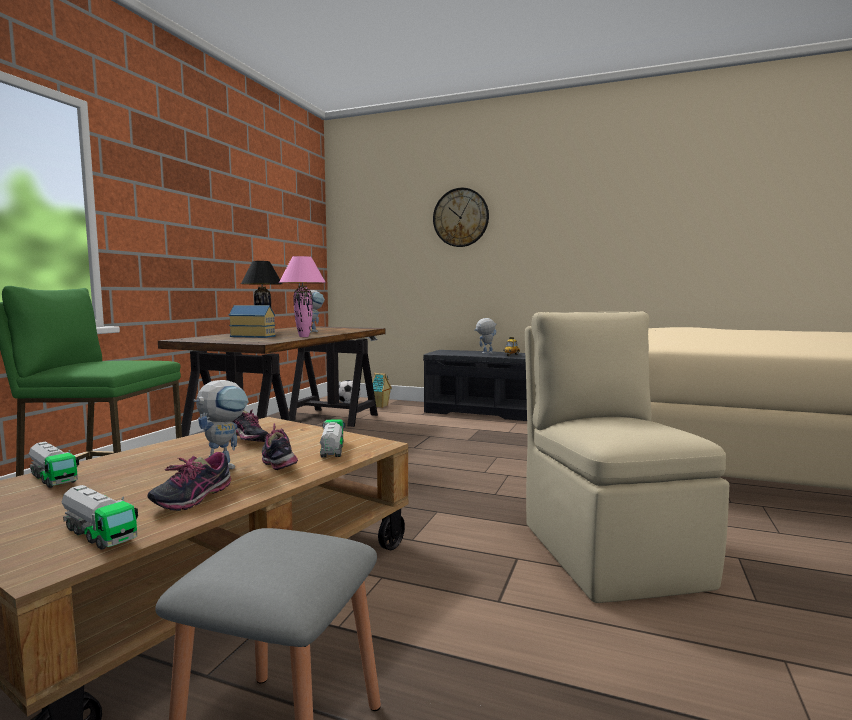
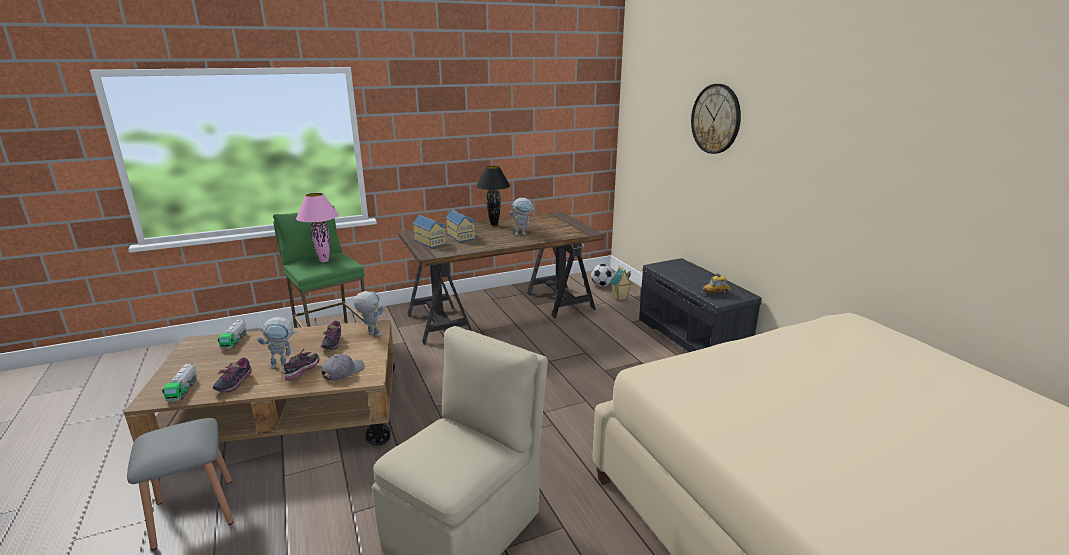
camera: 45 degrees right, 15 degrees up
shoe [147,452,231,511] -> shoe turned 60 degrees counterclockwise [213,357,252,393]
pink table lamp [279,256,326,337] -> pink table lamp moved to [296,193,339,263]
toy truck [320,419,345,458] -> grey cap [321,354,365,381]
toy robot [474,318,497,354] -> toy robot moved to [354,291,384,336]
none -> toy house [413,215,446,248]

